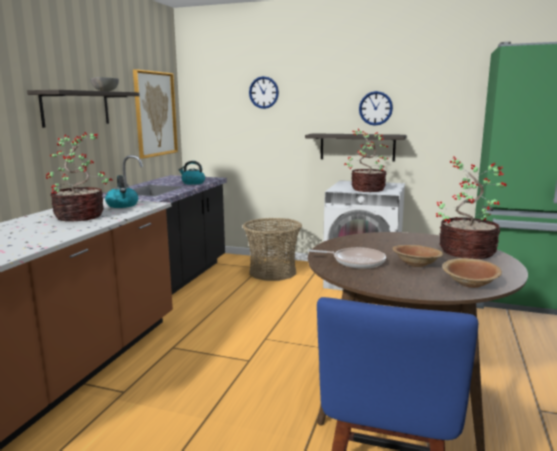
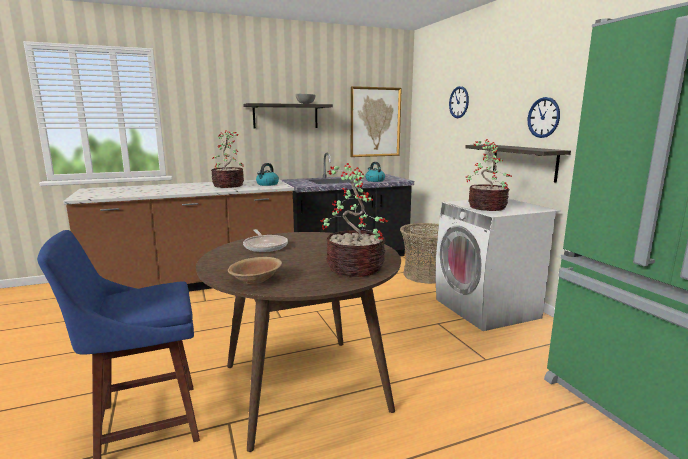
camera: 50 degrees right, 0 degrees up
brown bowl [392,245,444,267] -> none

